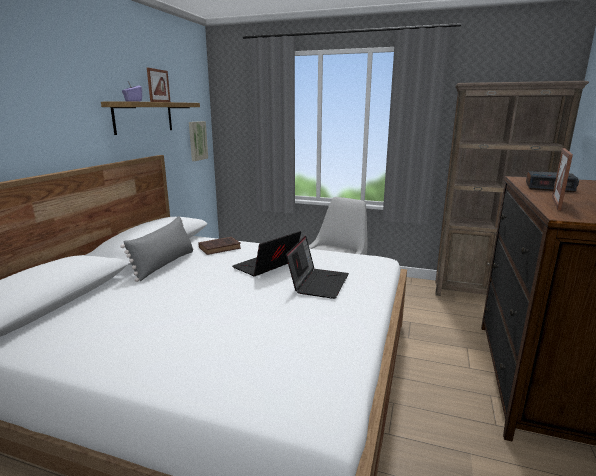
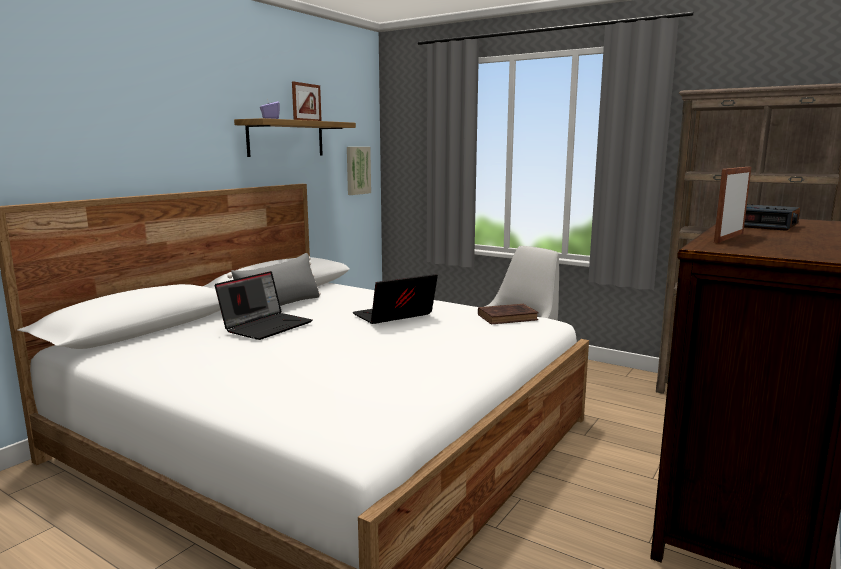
camera: 15 degrees right, 5 degrees down
brown book [199,237,241,255] -> brown book moved to [478,304,539,324]
laptop [286,236,349,299] -> laptop moved to [215,271,312,340]

